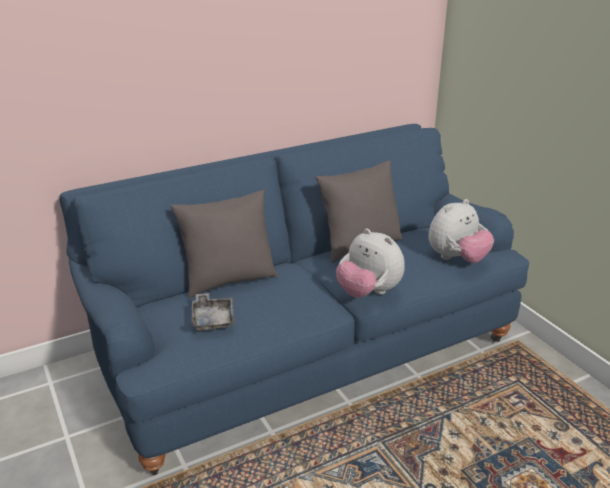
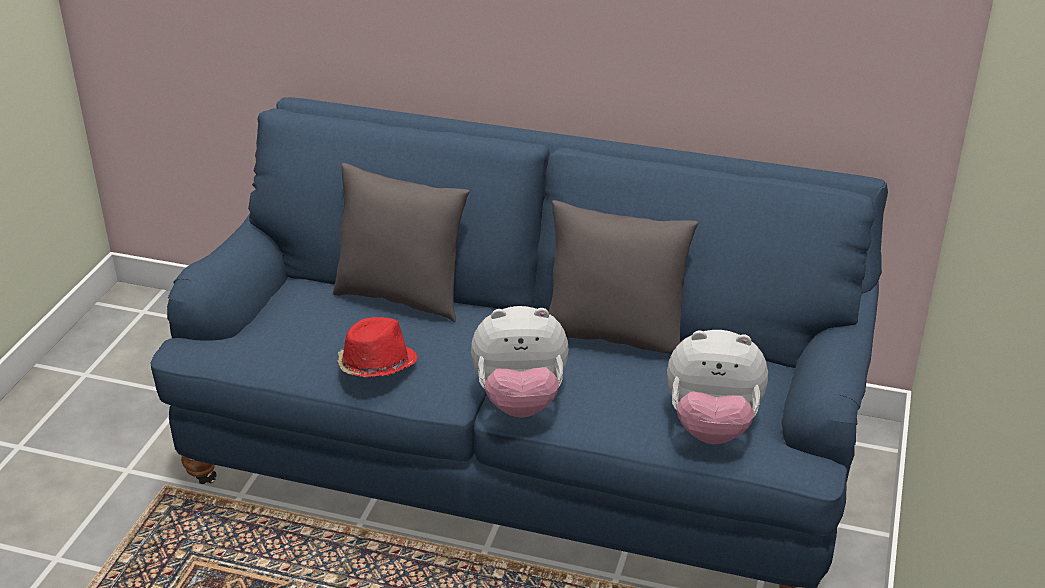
camera: 45 degrees right, 5 degrees up
grey tray [191,293,235,331] -> none
plush toy [336,228,405,298] -> plush toy turned 90 degrees counterclockwise [471,306,569,418]
none -> red hat [337,317,417,377]

